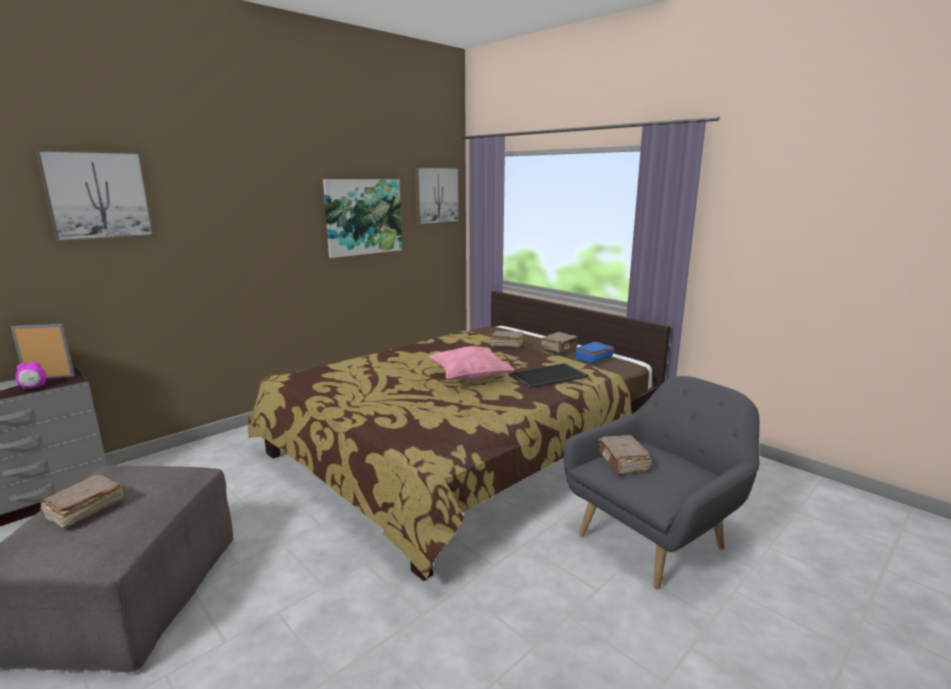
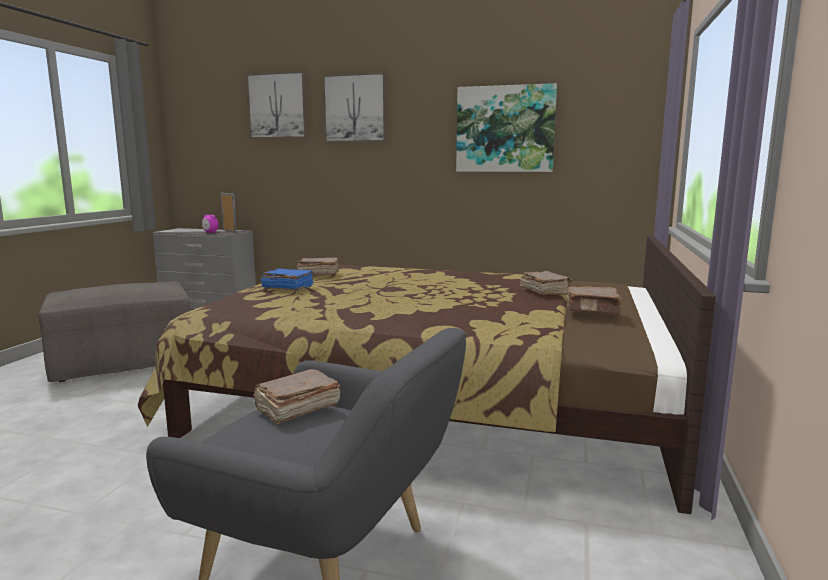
camera: 60 degrees right, 5 degrees down
brown book [40,475,123,530] -> brown book moved to [297,258,338,275]
picture [415,167,460,225] -> picture moved to [323,72,386,142]
pink pillow [428,346,516,381] -> none
tray [508,363,589,388] -> none
blue book [574,342,614,364] -> blue book moved to [261,268,314,290]

